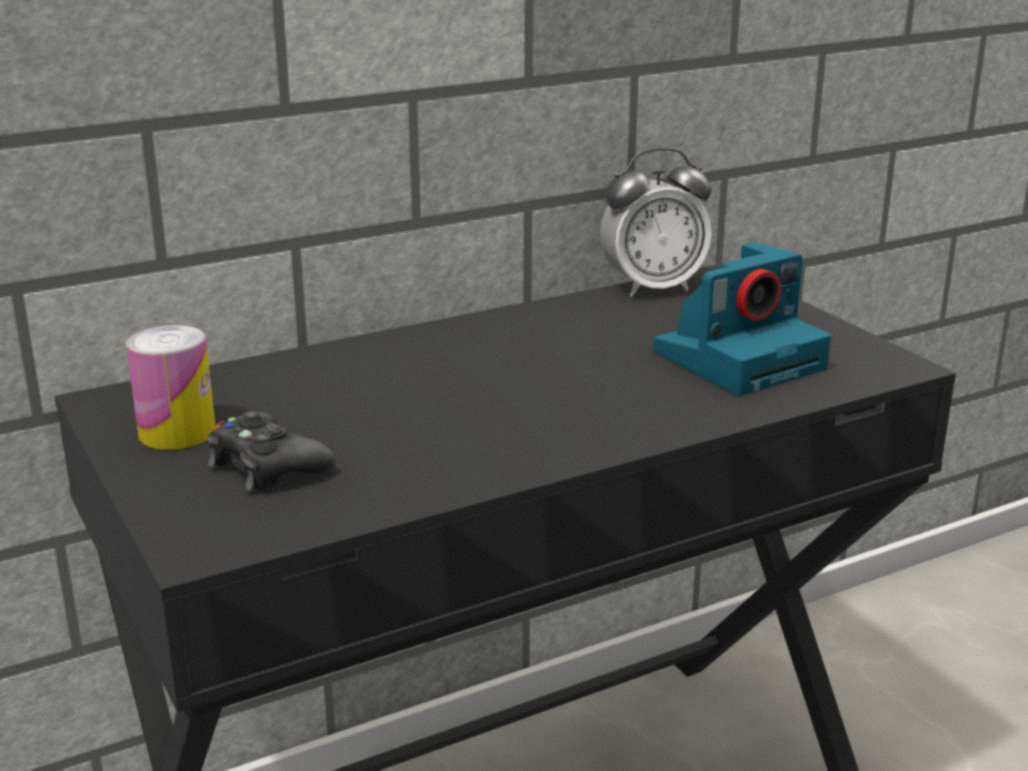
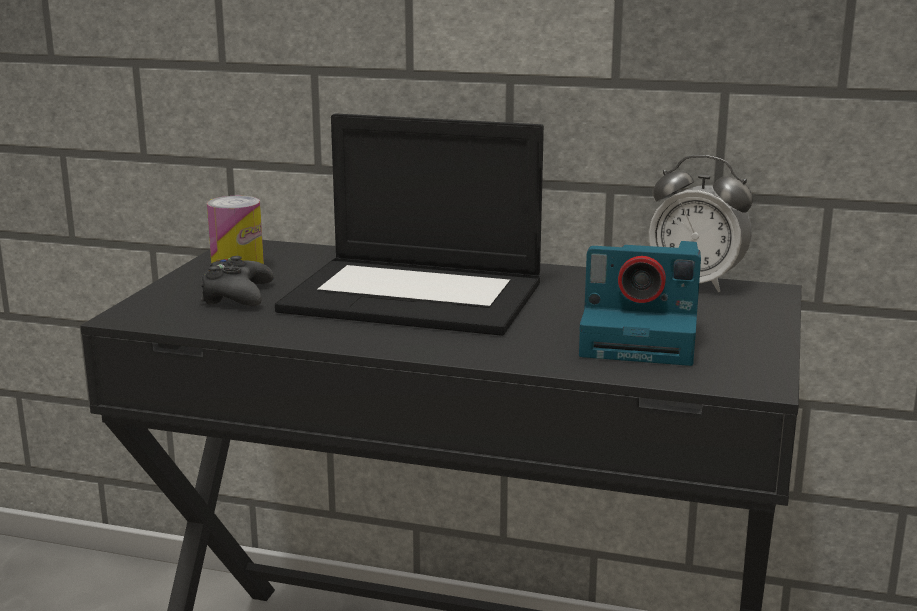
camera: 45 degrees right, 5 degrees down
none -> laptop [275,113,544,336]

